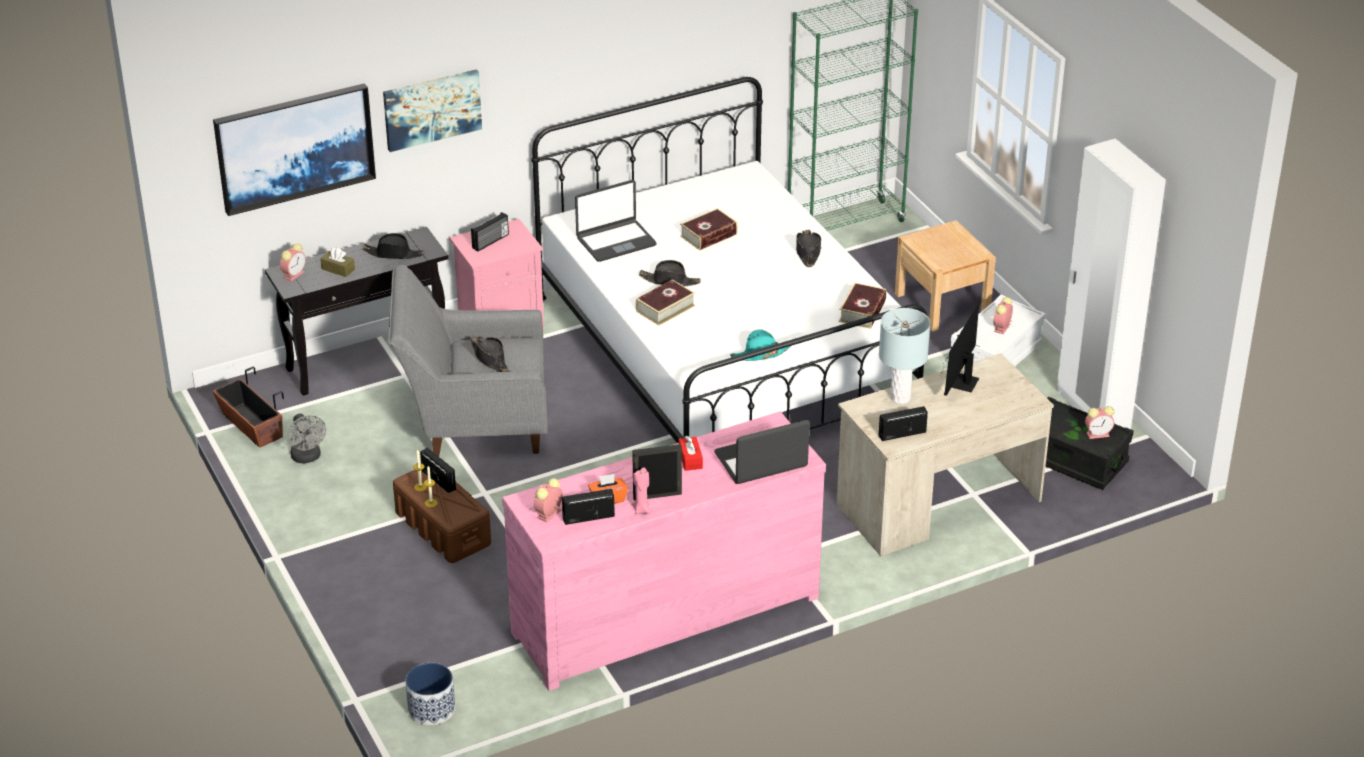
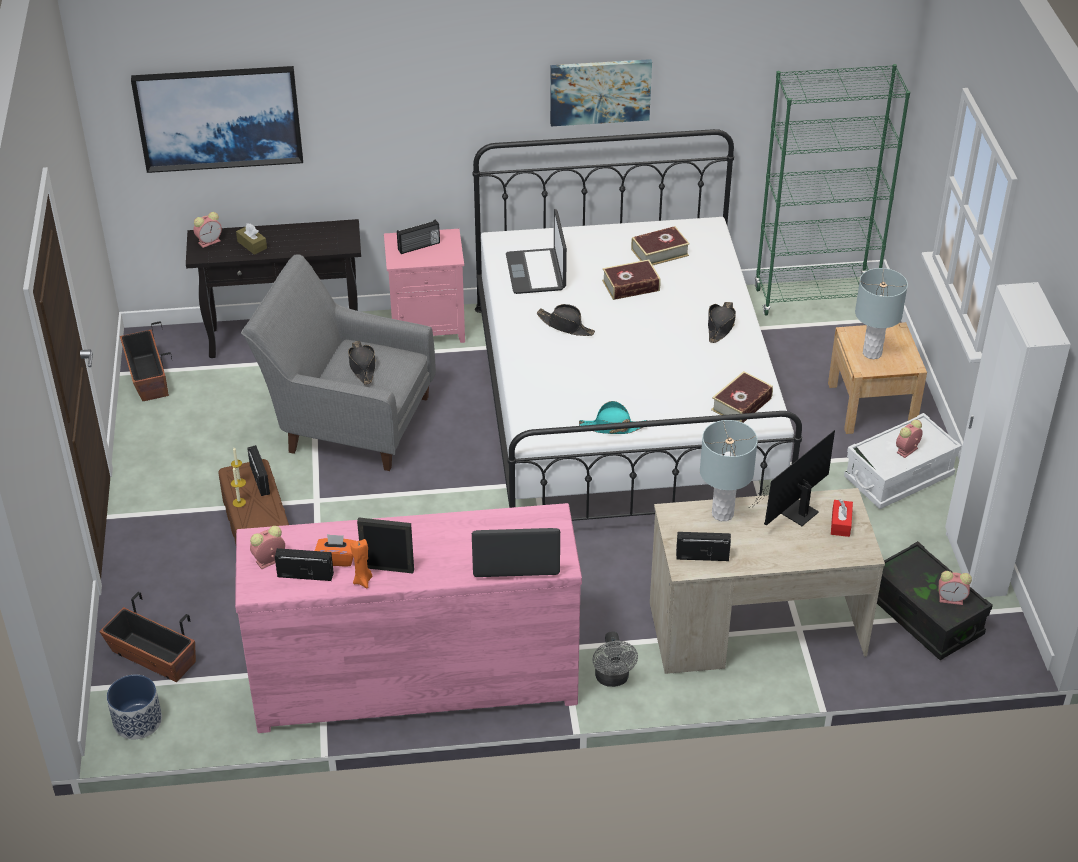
camera: 20 degrees right, 5 degrees up
grey fan [288,414,326,464] -> grey fan moved to [593,631,638,687]
black hat [363,233,424,259] -> none
picture [383,69,482,152] -> picture moved to [550,59,652,126]
laptop [575,180,657,262] -> laptop turned 90 degrees clockwise [506,209,567,294]
pink candle [631,467,651,514] -> orange candle [351,539,372,588]
book [636,279,695,326] -> book moved to [631,226,690,265]
red tissue box [679,436,703,471] -> red tissue box moved to [831,499,853,537]
none -> planter [99,592,196,682]
none -> grey table lamp [855,268,908,359]

